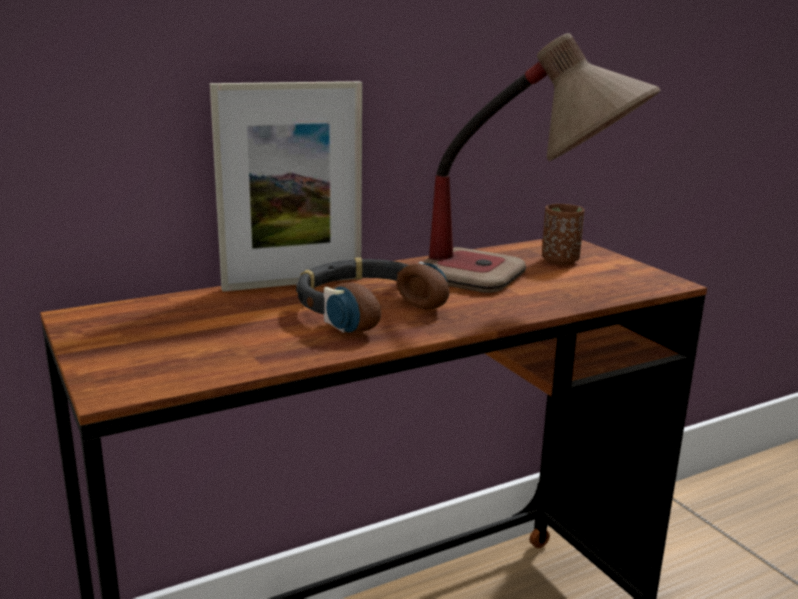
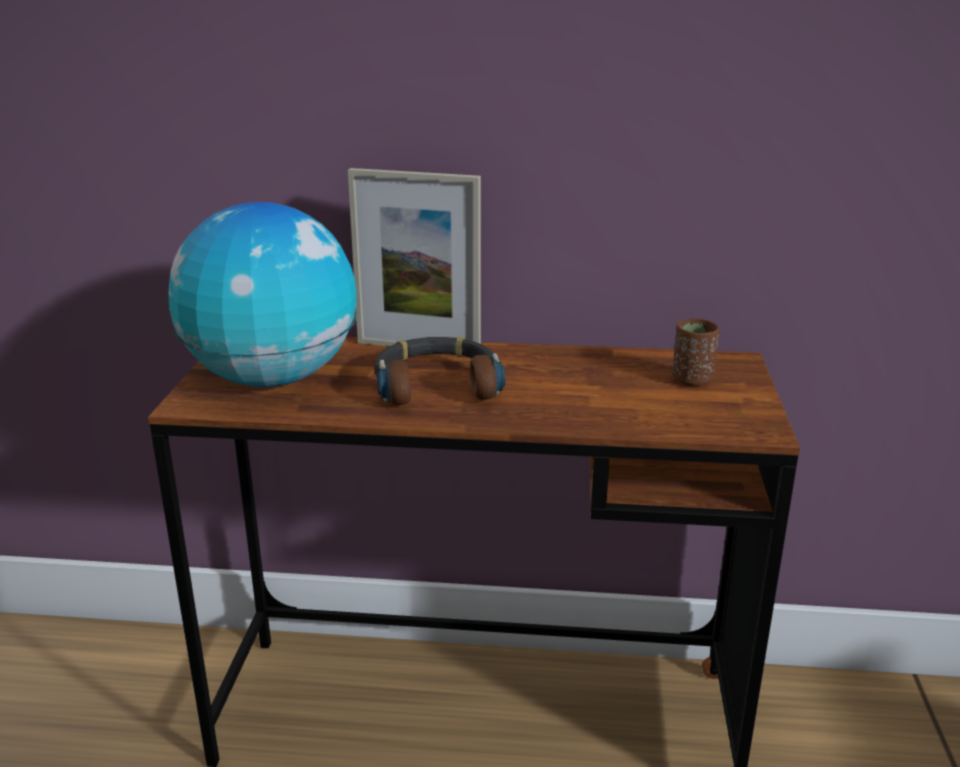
camera: 35 degrees right, 5 degrees up
table lamp [423,33,661,293] -> none
none -> globe [168,202,357,387]

